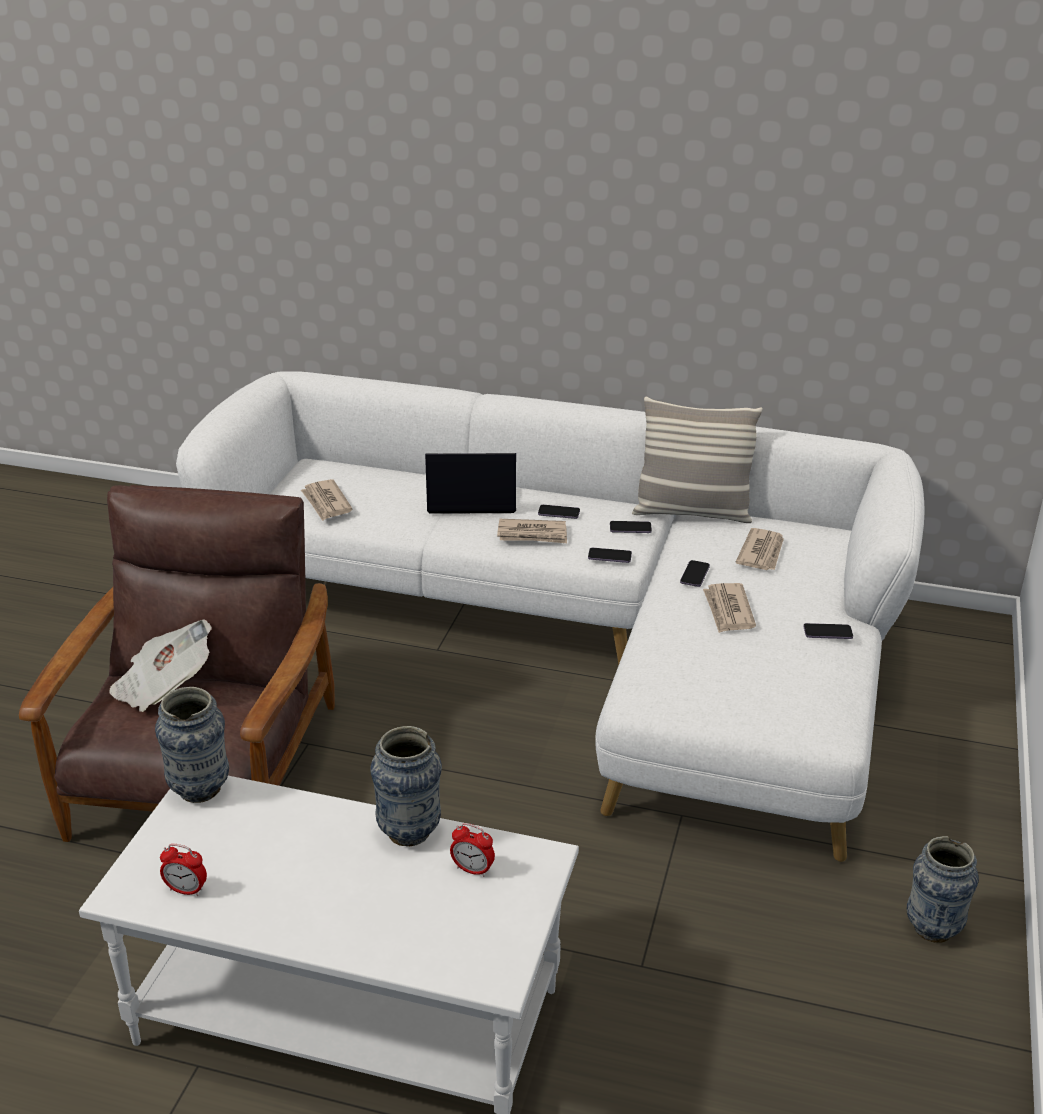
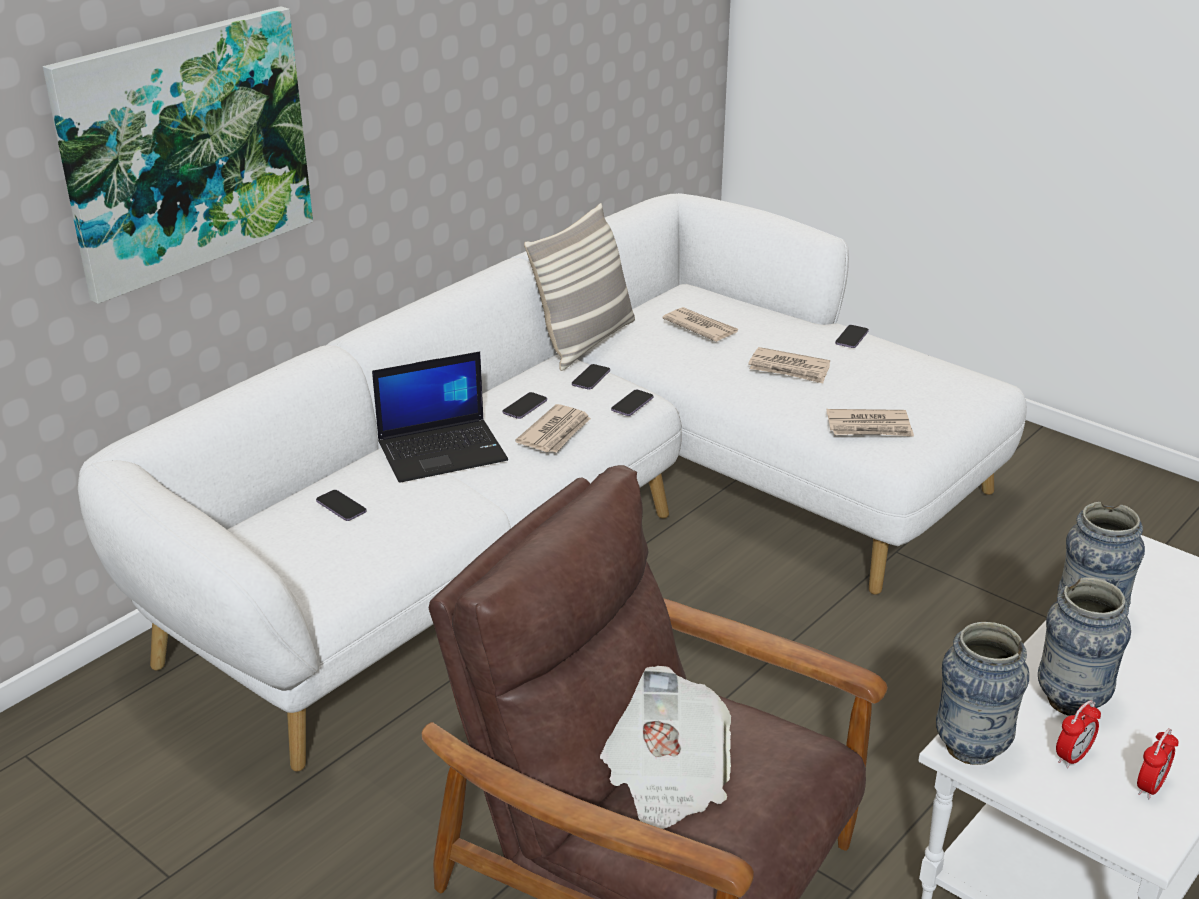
camera: 65 degrees left, 0 degrees up
newspaper [301,479,353,521] -> newspaper moved to [826,409,914,437]
laptop [425,453,516,514] -> laptop turned 135 degrees counterclockwise [372,351,508,483]
alarm clock [450,823,495,877] -> alarm clock moved to [1056,700,1101,768]
phone [680,560,710,587] -> phone moved to [316,490,367,521]
vase [907,836,979,943] -> vase moved to [1038,578,1131,716]
none -> picture [43,6,313,304]

